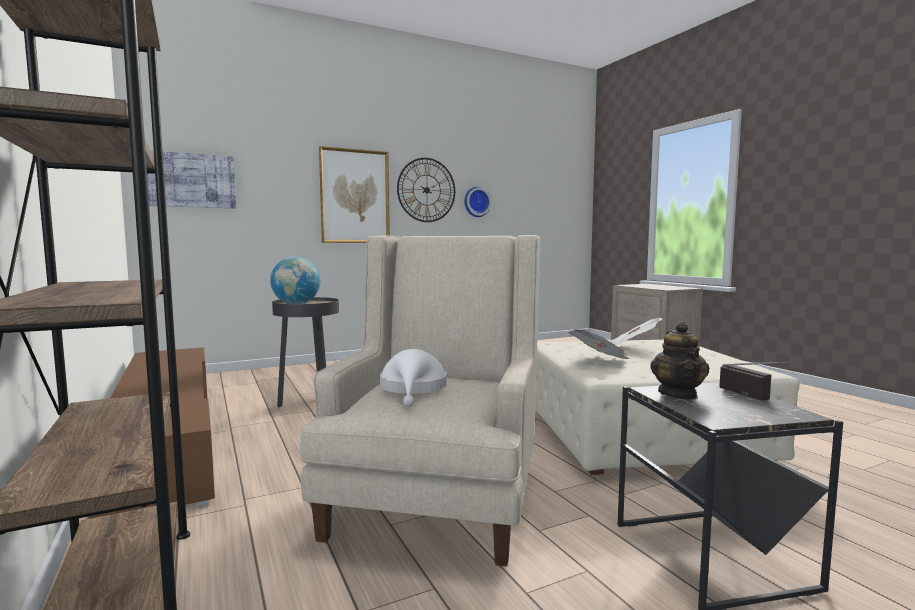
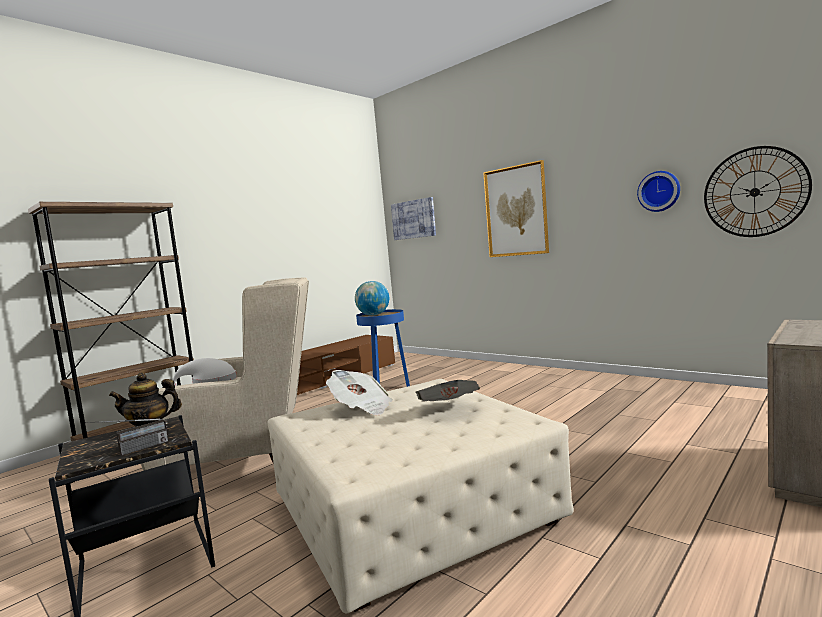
camera: 70 degrees right, 0 degrees up
black side table [272,297,339,407] -> blue side table [356,309,410,387]
wall clock [397,158,455,222] -> wall clock moved to [704,146,812,237]

